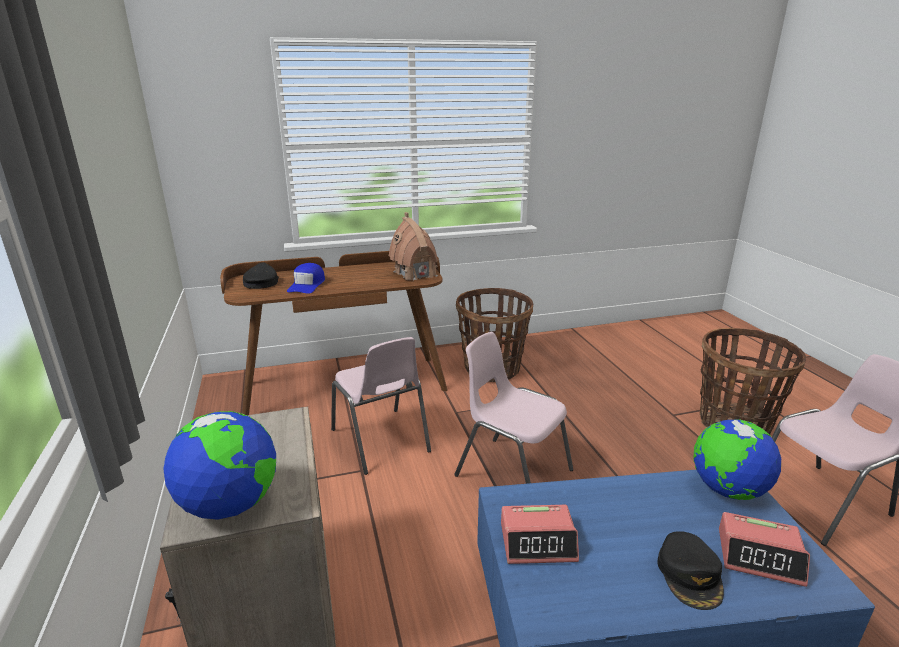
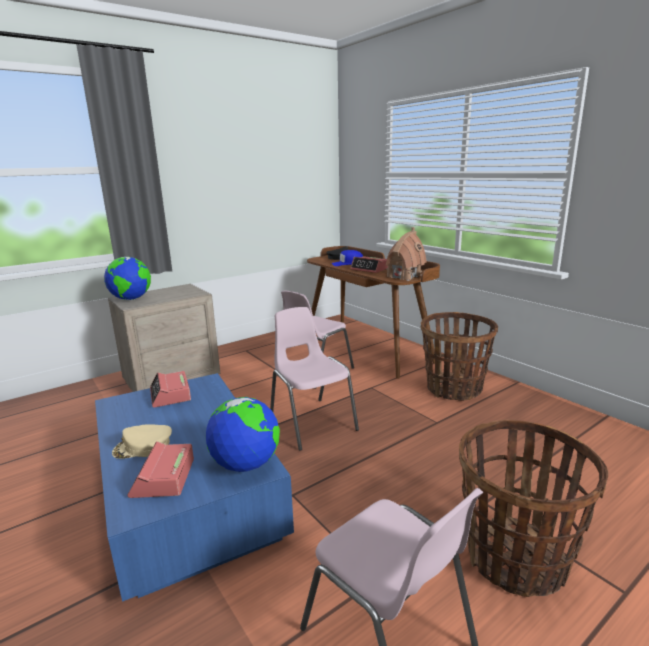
camera: 70 degrees right, 5 degrees down
pink chair [454,332,573,484] -> pink chair turned 45 degrees counterclockwise [270,307,359,451]
black cap [657,531,724,610] -> beige cap [112,424,172,459]
none -> alarm clock [350,256,388,273]

